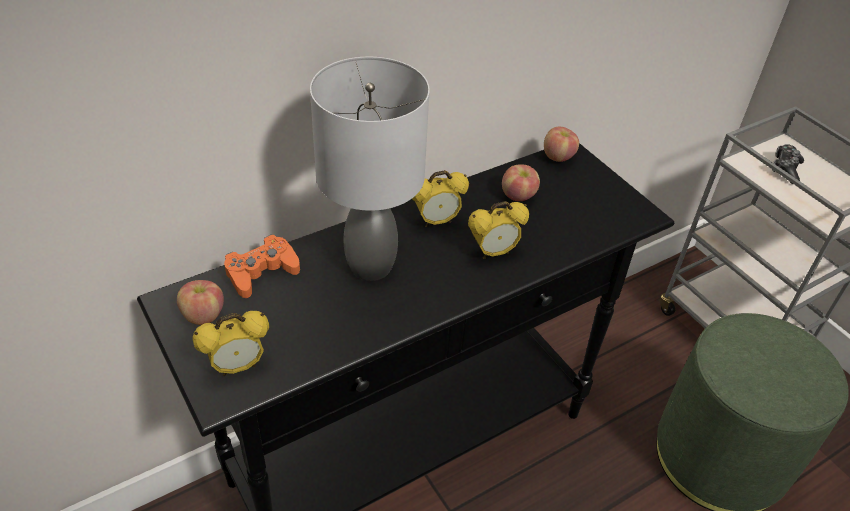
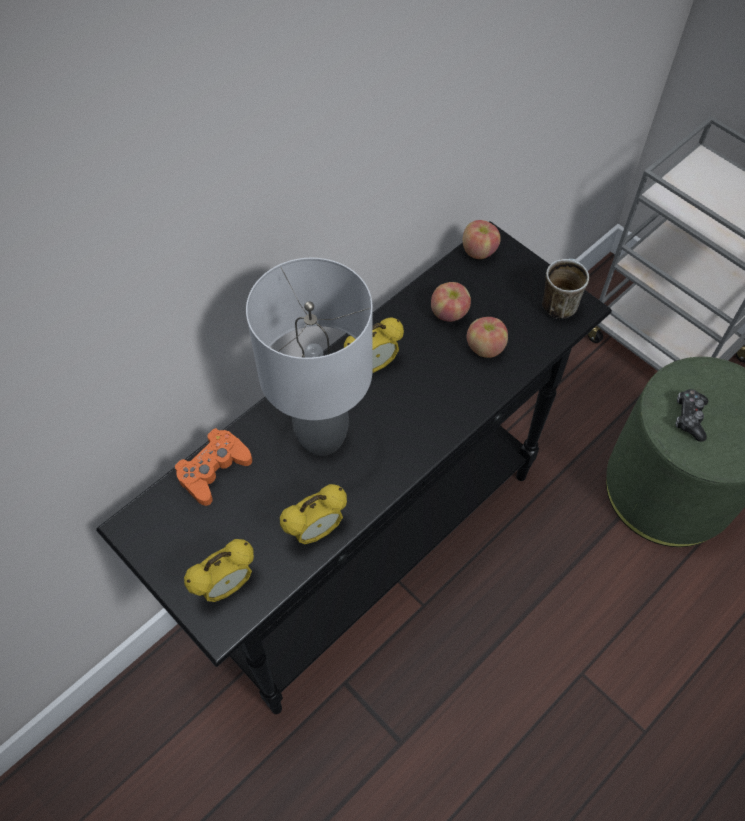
camera: 10 degrees left, 15 degrees up
apple [177,280,224,325] -> apple moved to [467,317,508,358]
alarm clock [468,201,529,259] -> alarm clock moved to [280,484,347,544]
game controller [772,144,804,184] -> game controller moved to [675,389,708,442]
none -> mug [542,258,589,319]

